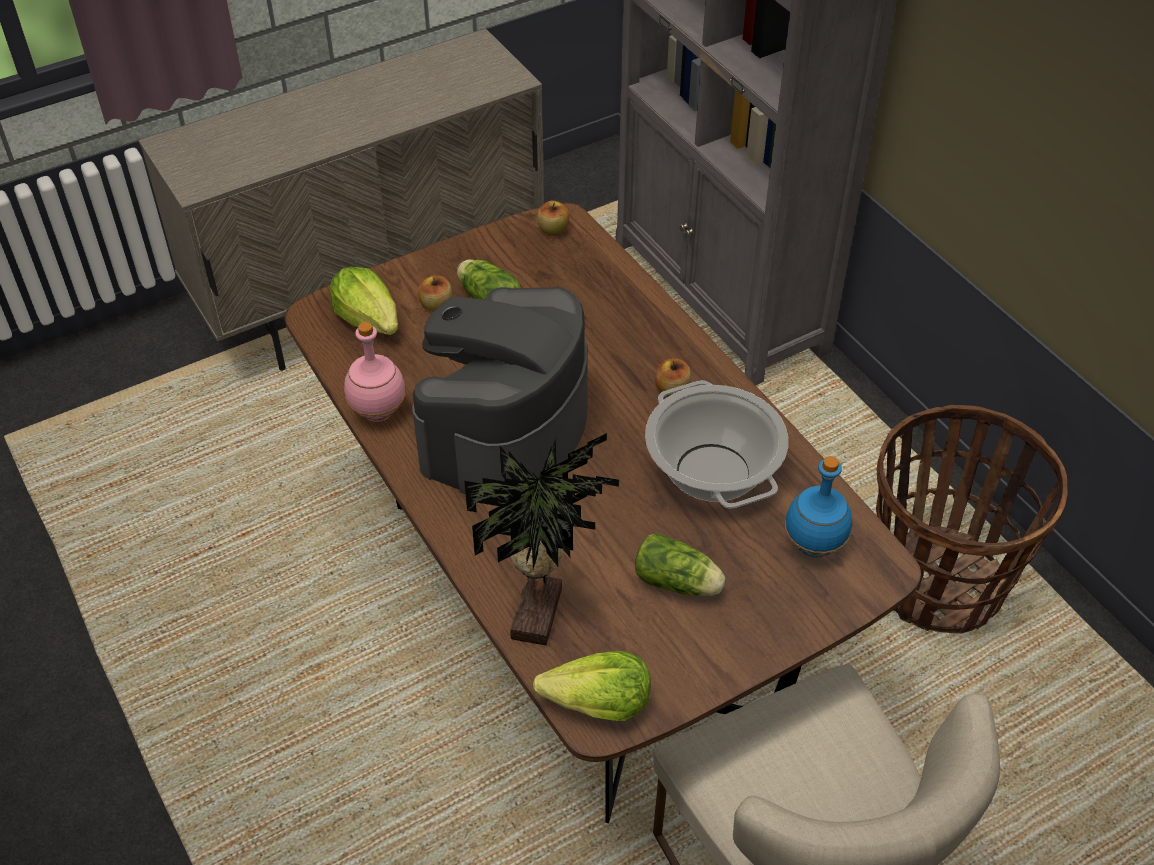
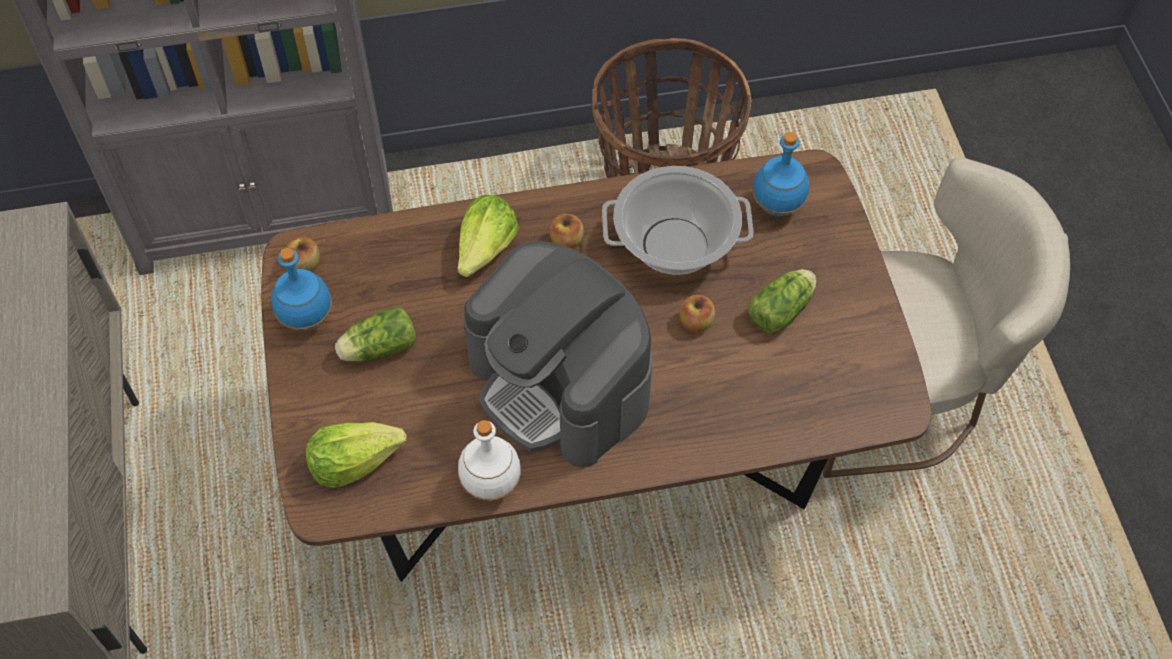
camera: 70 degrees left, 10 degrees up
pink bottle [344,322,406,422] -> white bottle [458,420,521,501]
apple [418,275,453,312] -> apple moved to [680,295,715,333]
potted plant [464,433,619,645] -> none
lettuce [533,651,651,721] -> lettuce moved to [457,195,519,277]
none -> blue bottle [271,248,332,331]

